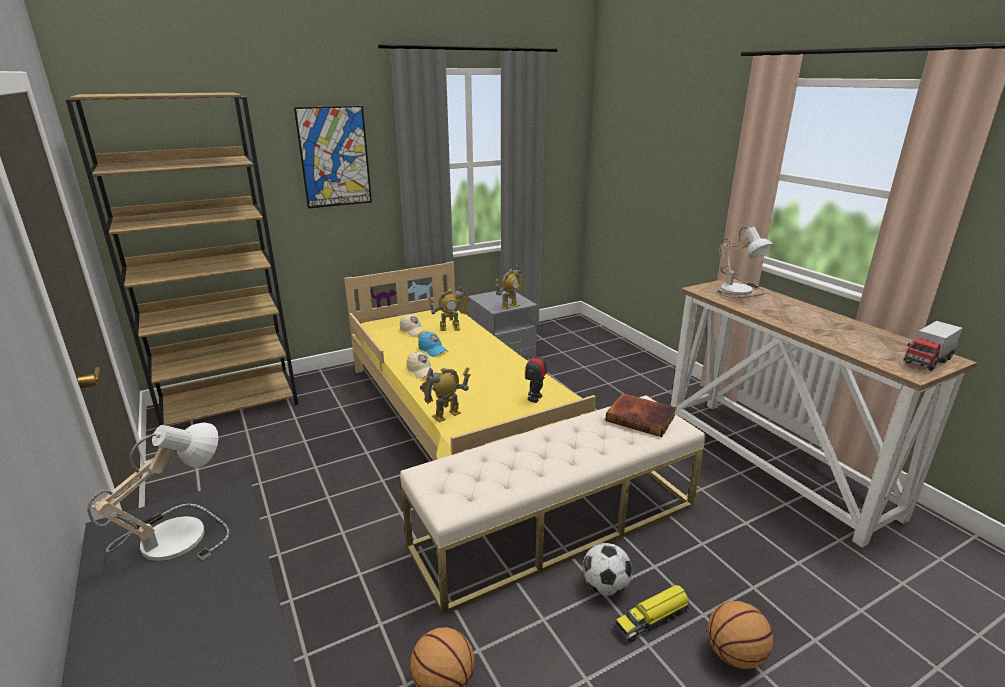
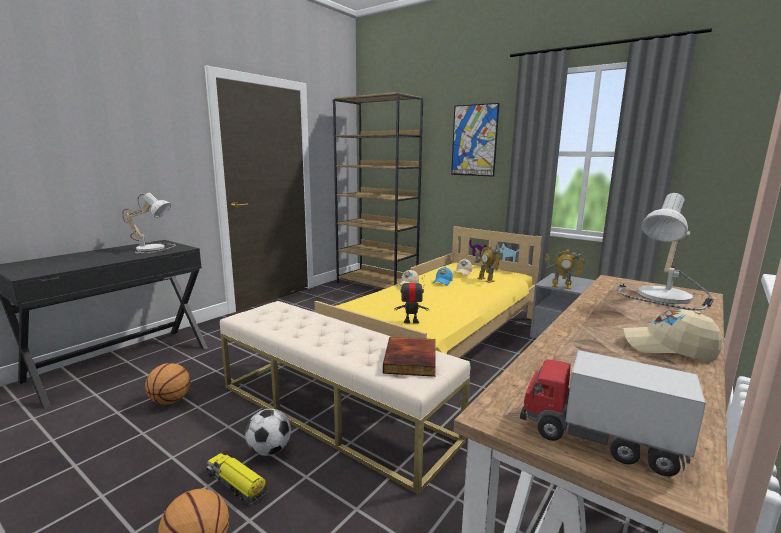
camera: 65 degrees right, 10 degrees down
toy robot [420,367,470,422] -> none
none -> beige cap [623,309,722,361]

